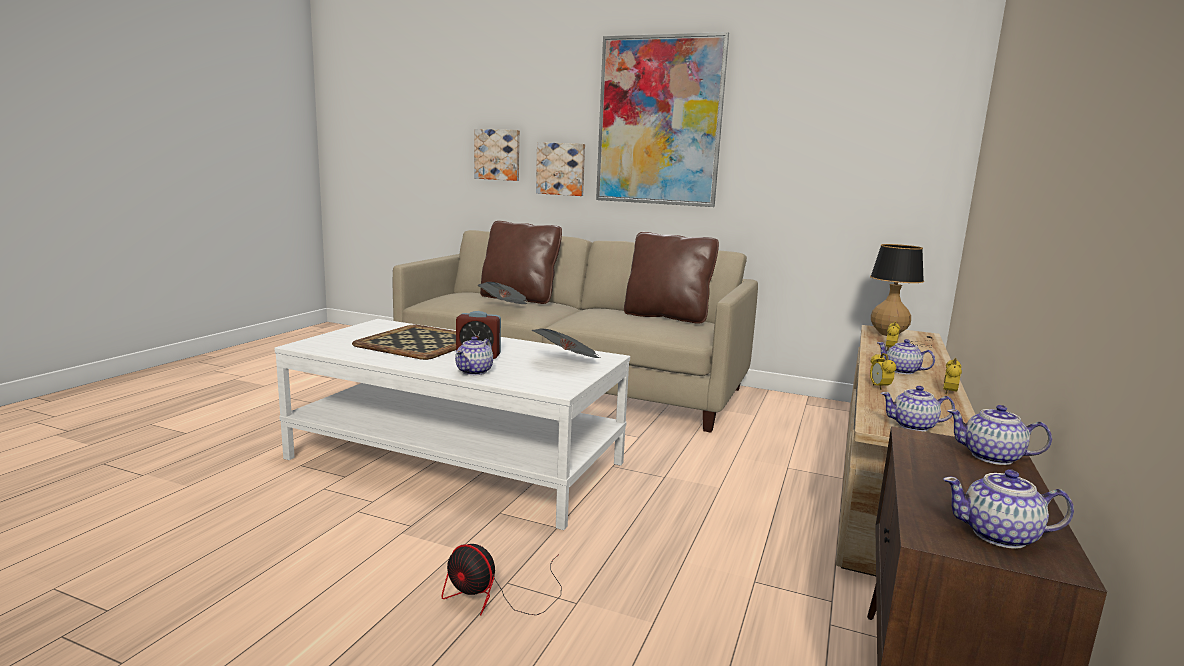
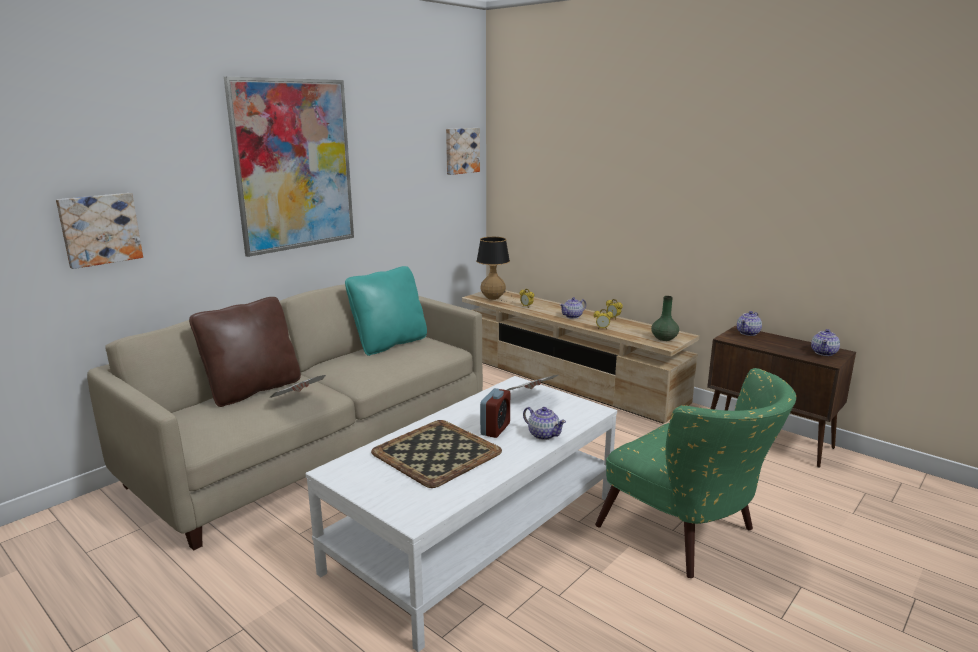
camera: 70 degrees left, 5 degrees up
fan [442,544,562,616] -> green armchair [595,368,796,578]
picture [536,142,585,196] -> picture moved to [446,128,480,175]
brown pillow [624,232,719,324] -> turquoise pillow [345,266,427,356]
teapot [881,386,955,432] -> green vase [651,296,679,341]

